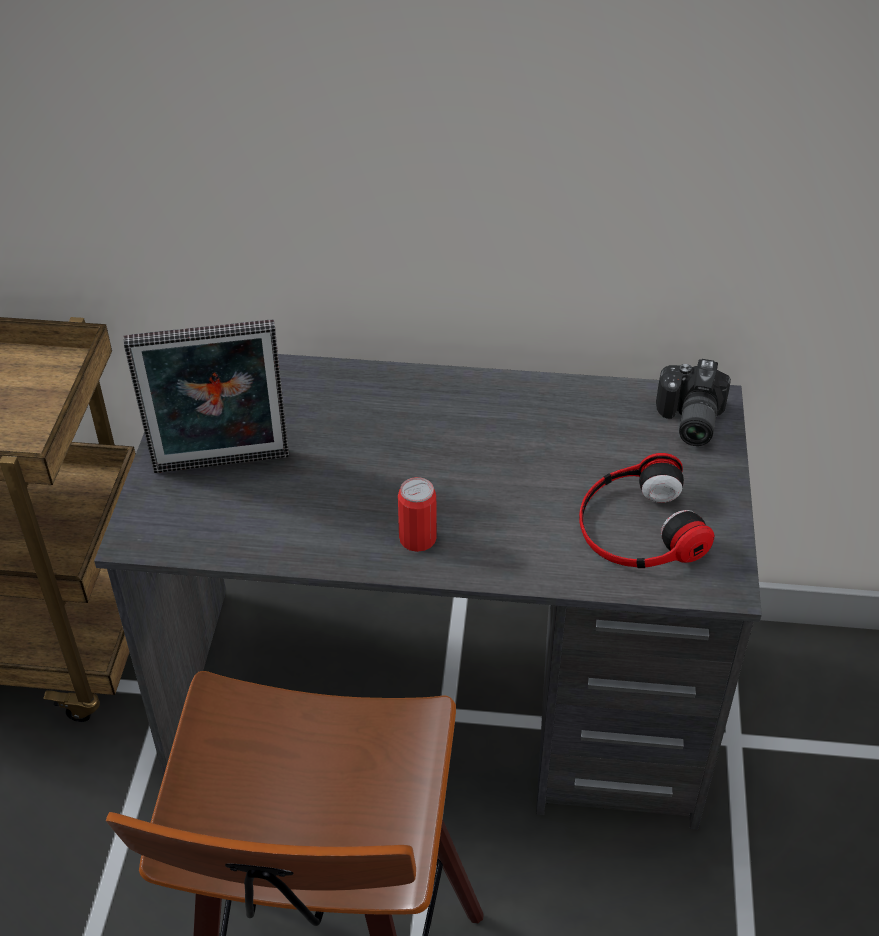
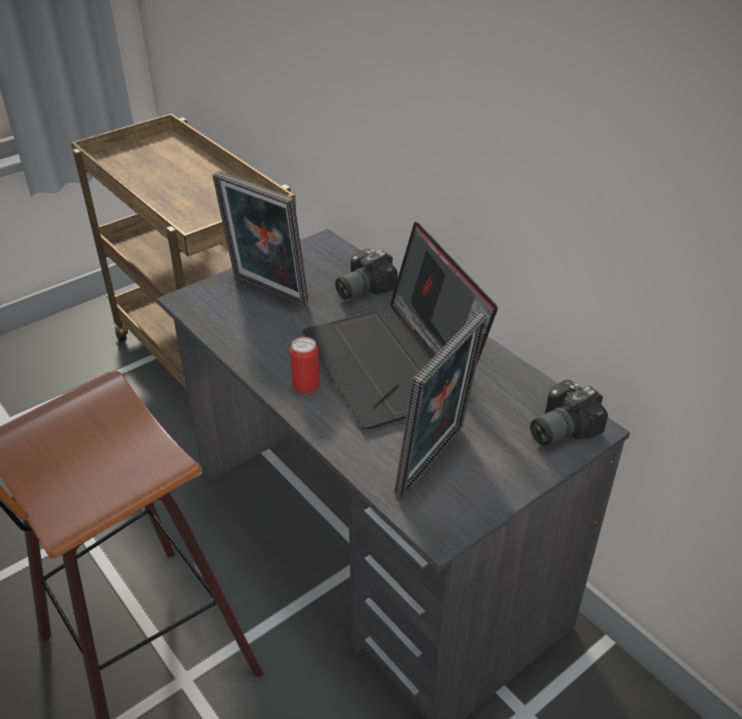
camera: 45 degrees right, 5 degrees down
headphones [579,453,714,568] -> picture frame [394,311,488,497]
none -> laptop [303,222,498,429]
none -> camera [335,249,398,299]

